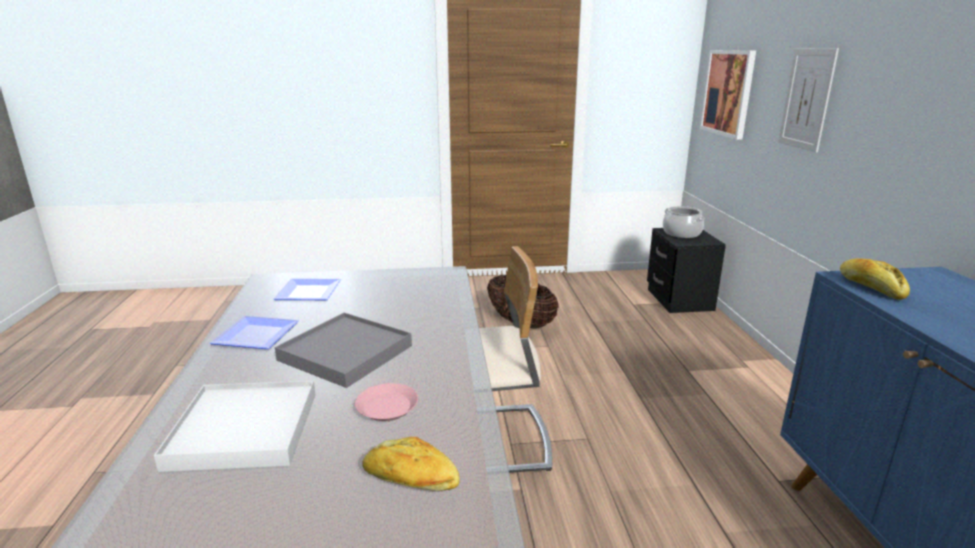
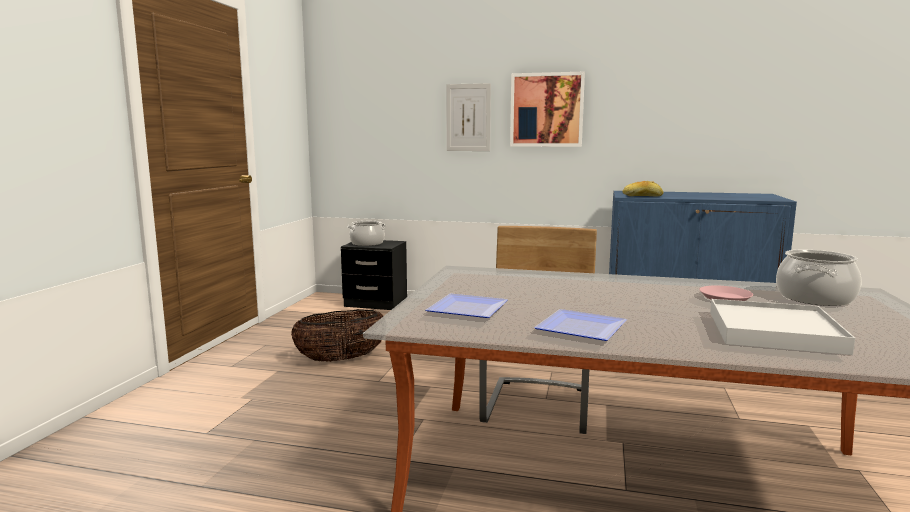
camera: 70 degrees left, 10 degrees down
grey tray [275,313,412,388] -> none
bread [363,437,460,491] -> cooking pot [776,250,861,306]
picture [700,50,756,140] -> picture moved to [510,72,585,147]

